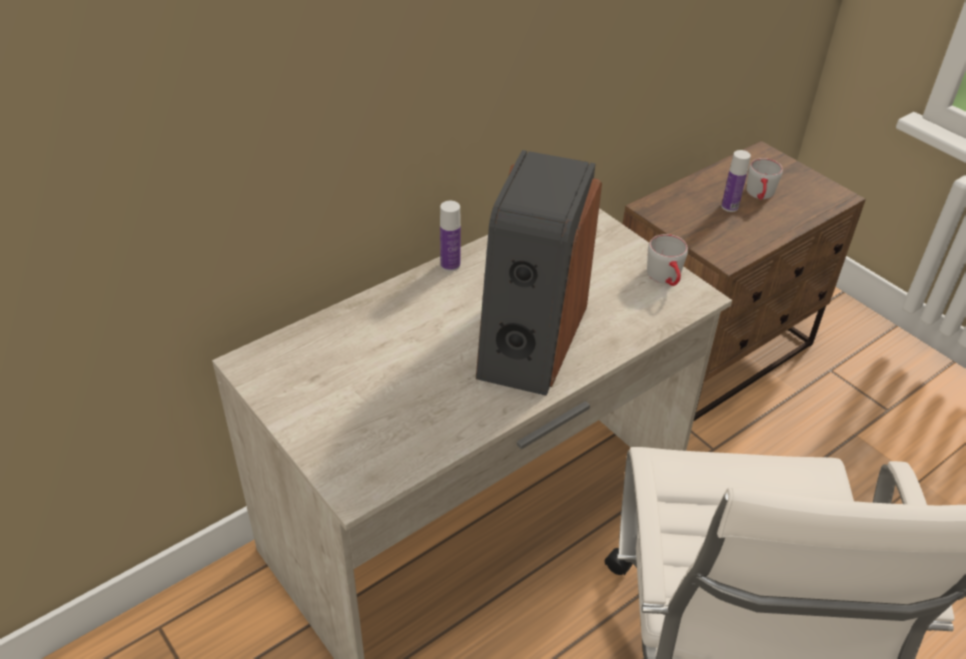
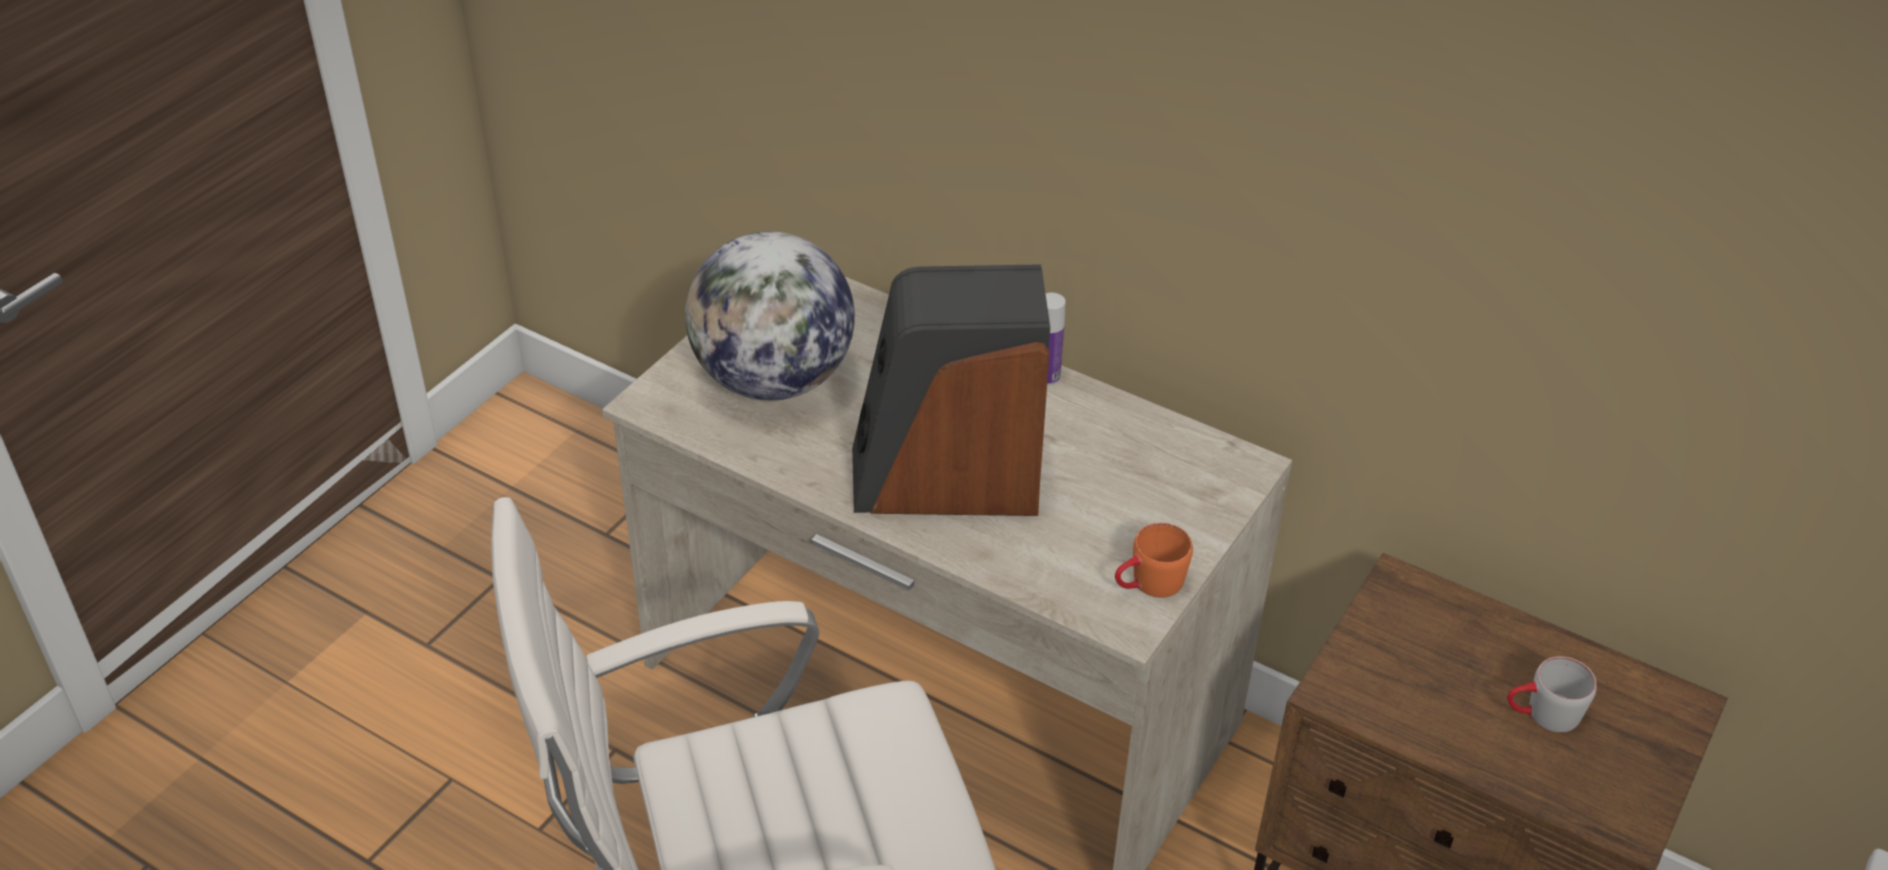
camera: 70 degrees right, 0 degrees up
grey mug [647,234,688,286] -> orange mug [1115,523,1193,598]
bottle [721,150,751,212] -> none
none -> globe [685,232,855,401]

